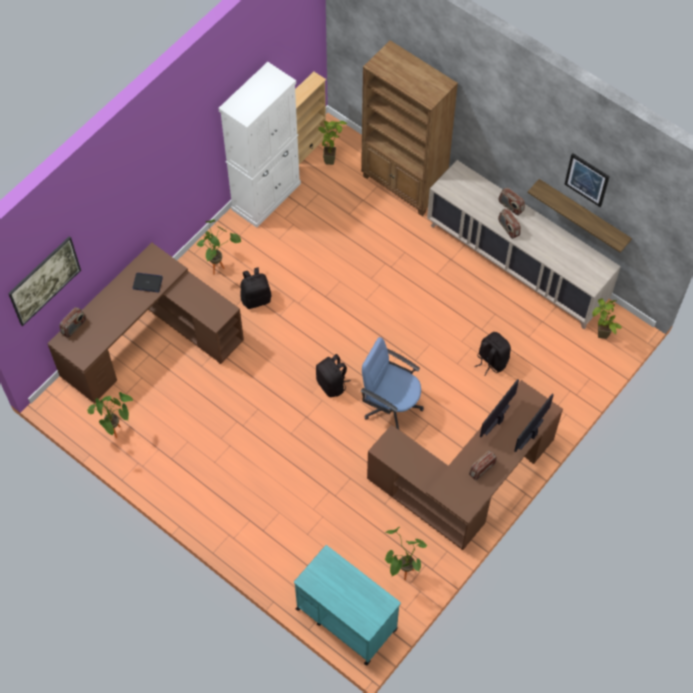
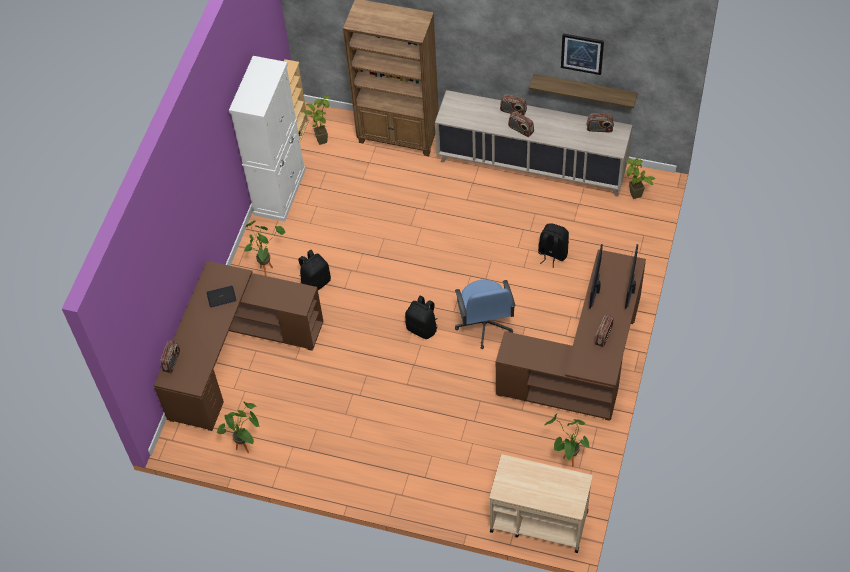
camera: 20 degrees left, 5 degrees down
picture [8,236,81,326] -> none
turquoise cart [294,545,401,666] -> beige cart [489,454,593,553]
blue office chair [361,337,424,430] -> blue office chair turned 105 degrees counterclockwise [455,280,515,349]
none -> radio [586,114,614,132]

